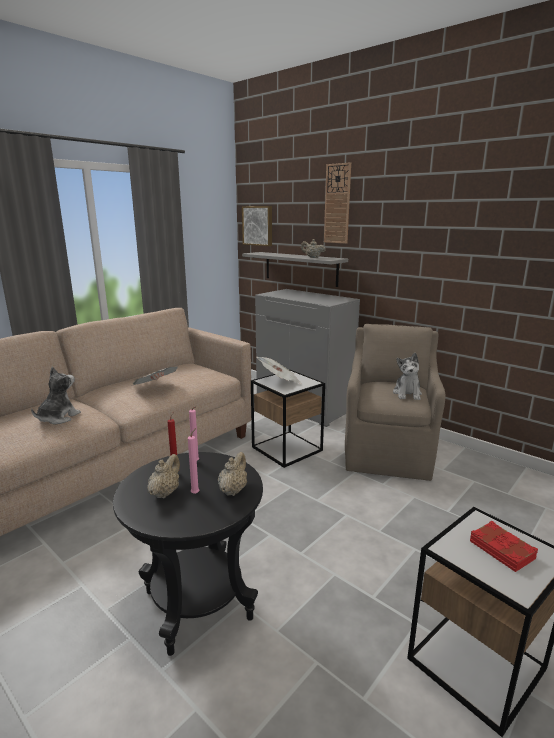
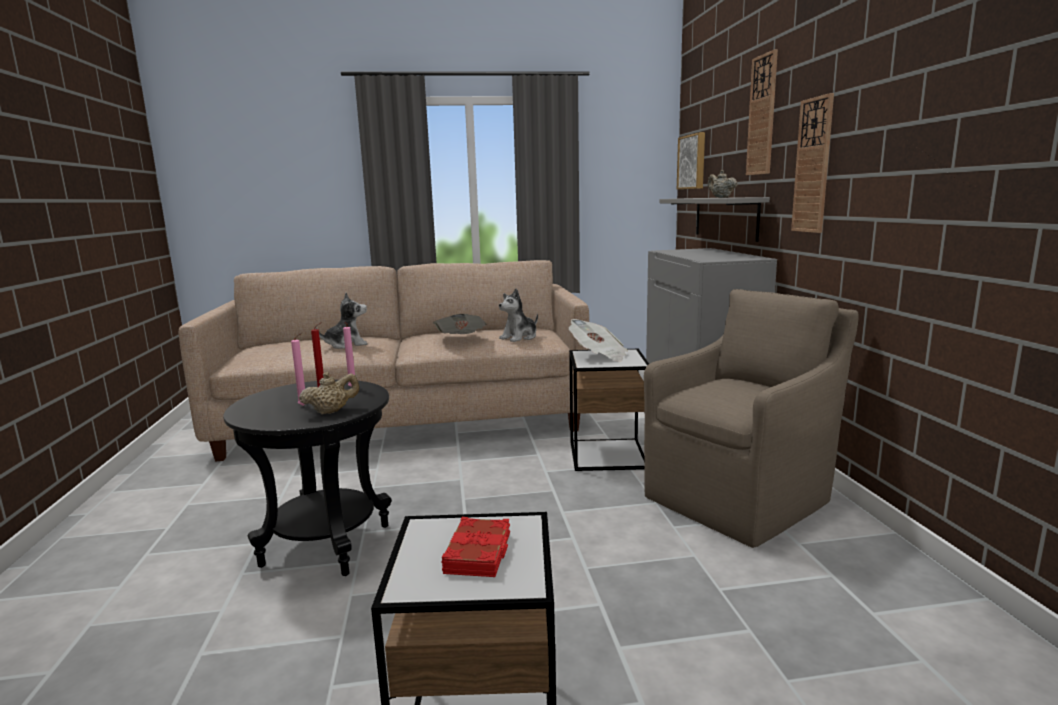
camera: 40 degrees right, 5 degrees down
beige teapot [147,454,180,499] -> none
plush toy [393,353,422,400] -> plush toy moved to [499,288,538,342]
none -> wall clock [791,93,834,233]

